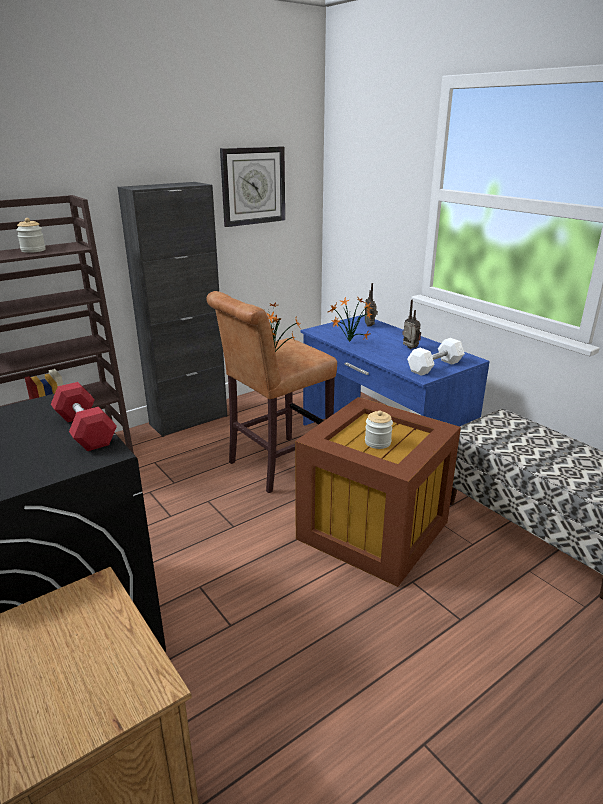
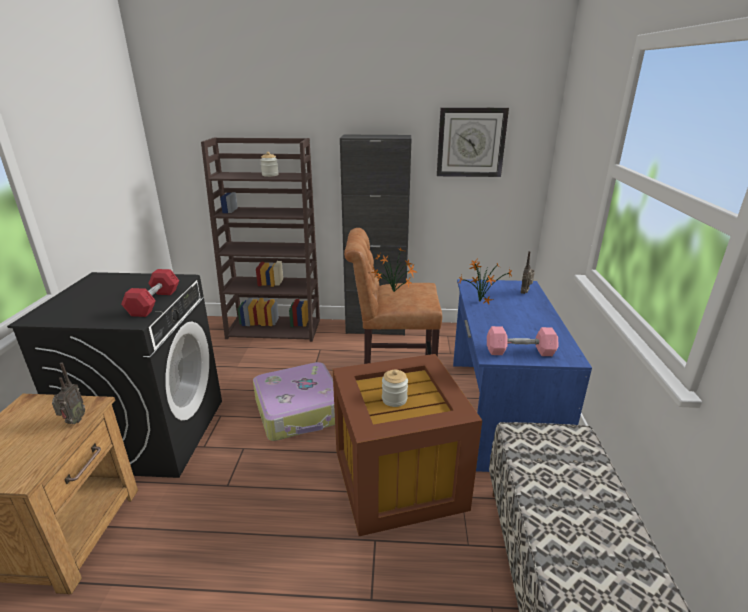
camera: 40 degrees right, 0 degrees up
radio [402,300,421,349] -> radio moved to [52,362,85,424]
white dumbbell [407,338,465,376] -> pink dumbbell [487,326,558,356]
none -> suitcase [253,362,335,441]

